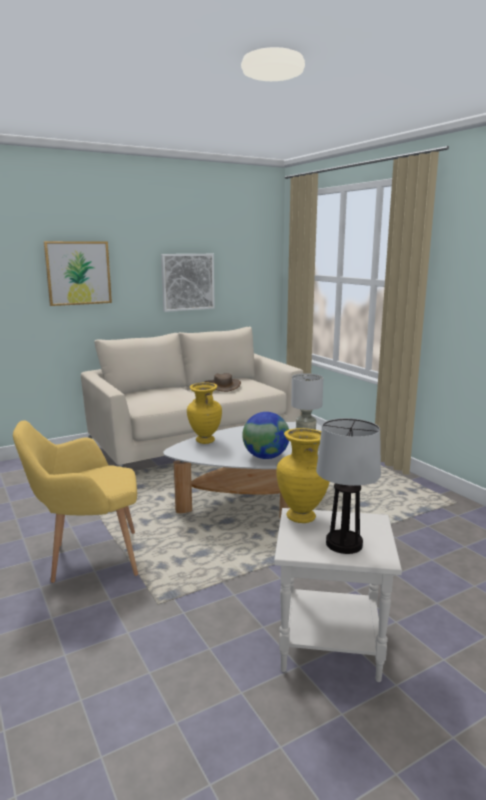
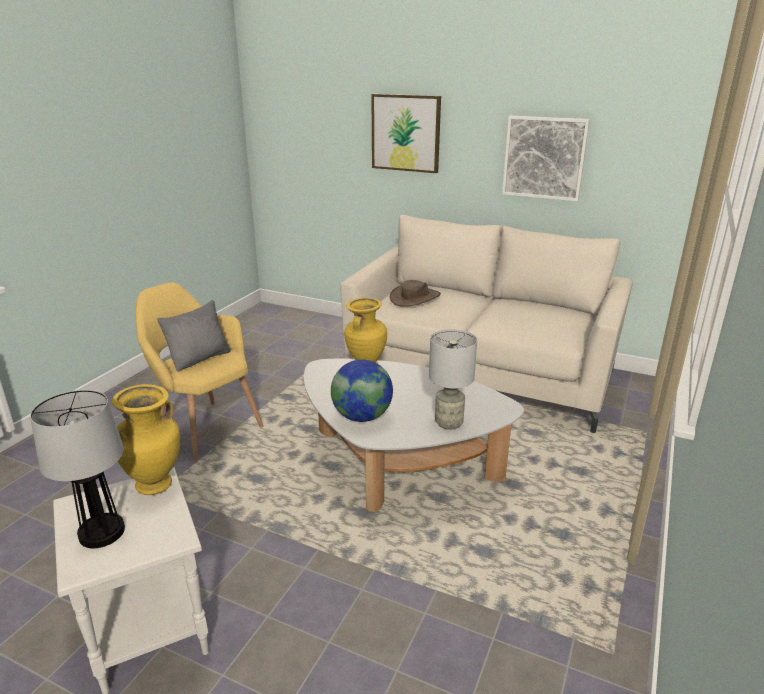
camera: 55 degrees right, 10 degrees up
brown hat [205,373,241,392] -> brown hat moved to [390,280,441,307]
none -> grey pillow [157,300,231,372]

